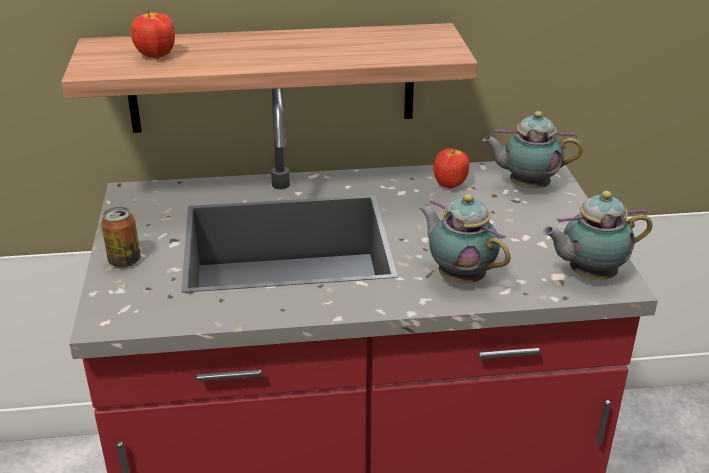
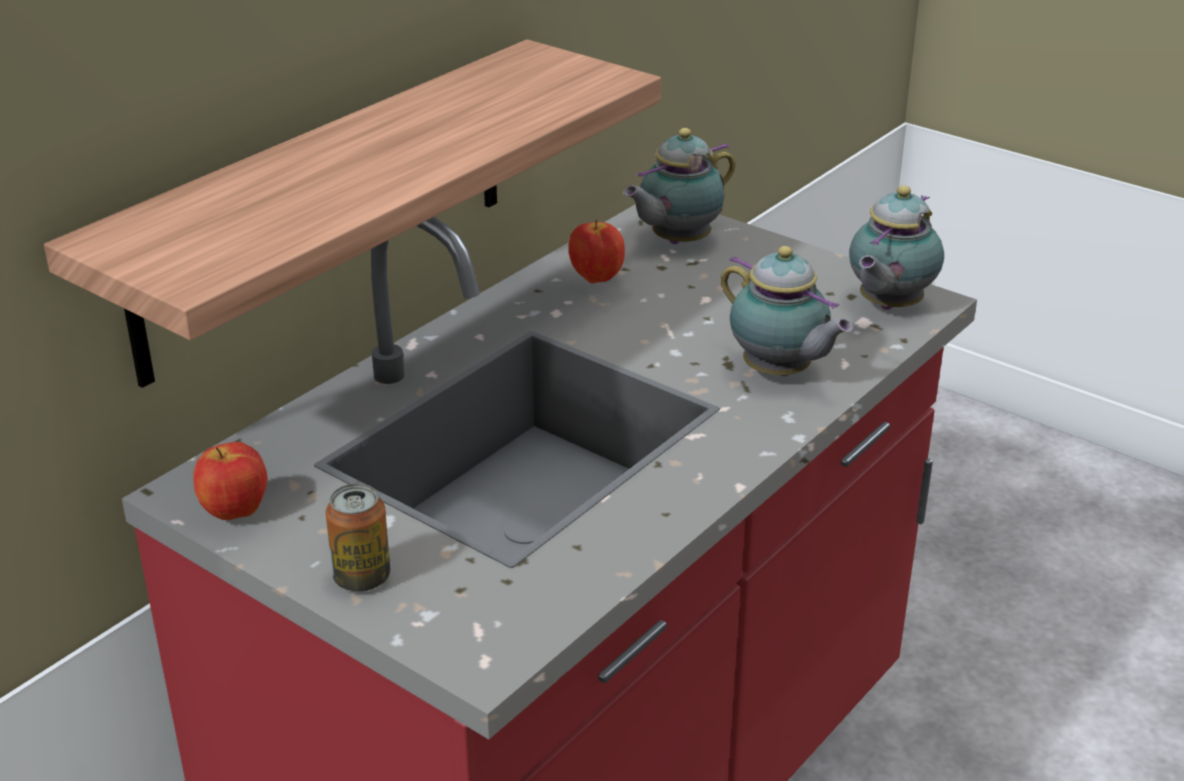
camera: 45 degrees left, 0 degrees up
apple [131,10,175,59] -> apple moved to [193,442,268,520]
teapot [419,194,510,284] -> teapot turned 135 degrees counterclockwise [721,246,853,376]

